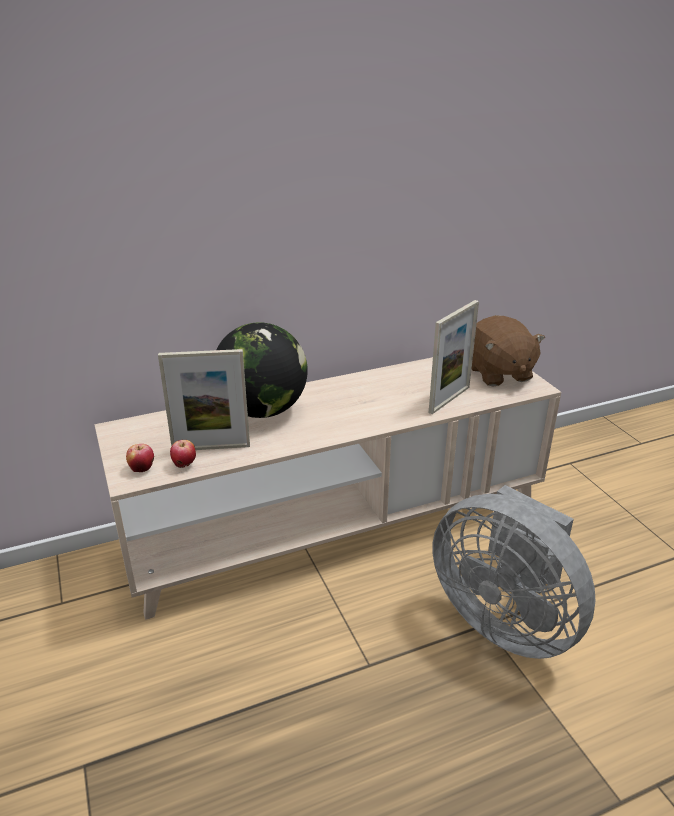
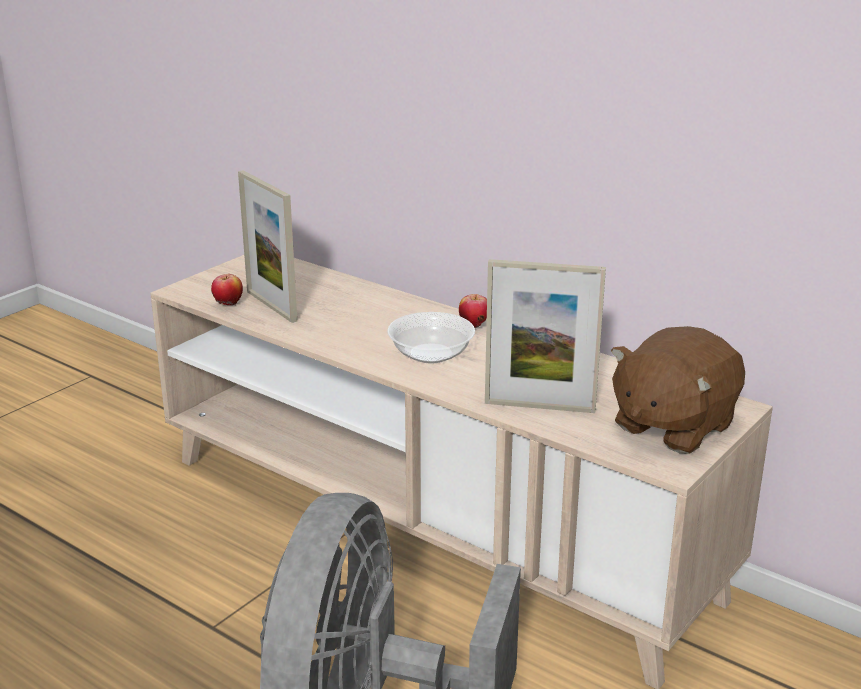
camera: 60 degrees right, 5 degrees down
apple [126,444,154,472] -> apple moved to [459,294,487,328]
globe [216,322,308,418] -> none
none -> bowl [387,312,475,364]

